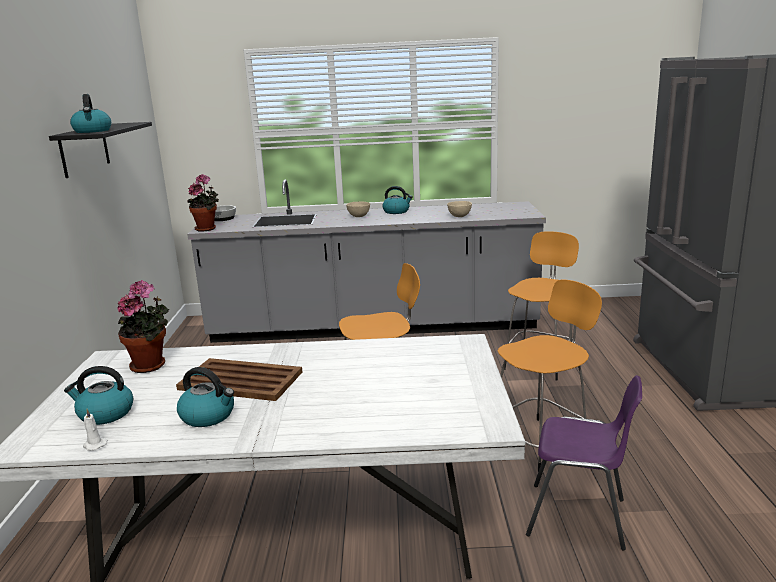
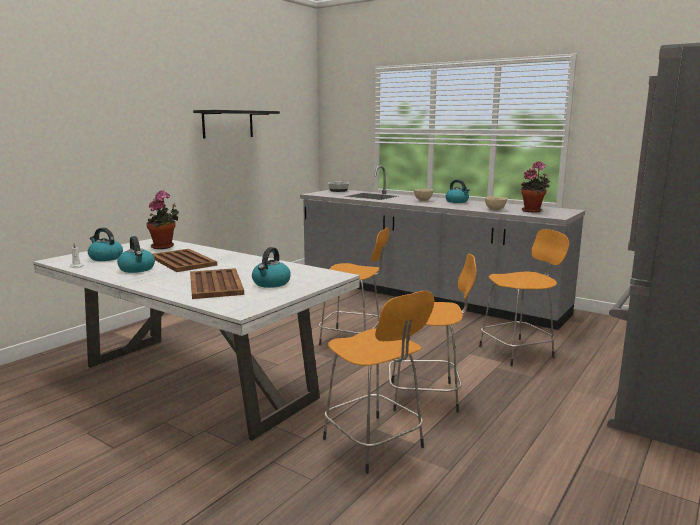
camera: 35 degrees right, 5 degrees down
kettle [70,94,111,133] -> kettle moved to [252,247,291,288]
potted plant [187,174,219,232] -> potted plant moved to [521,161,550,213]
purple chair [526,375,642,550] -> orange stool [323,291,434,474]
none -> brown tray [190,268,244,299]

